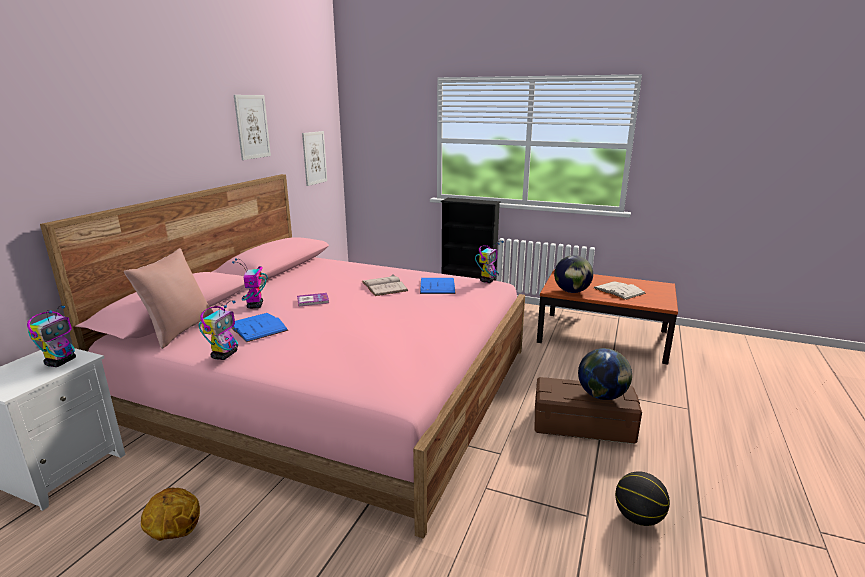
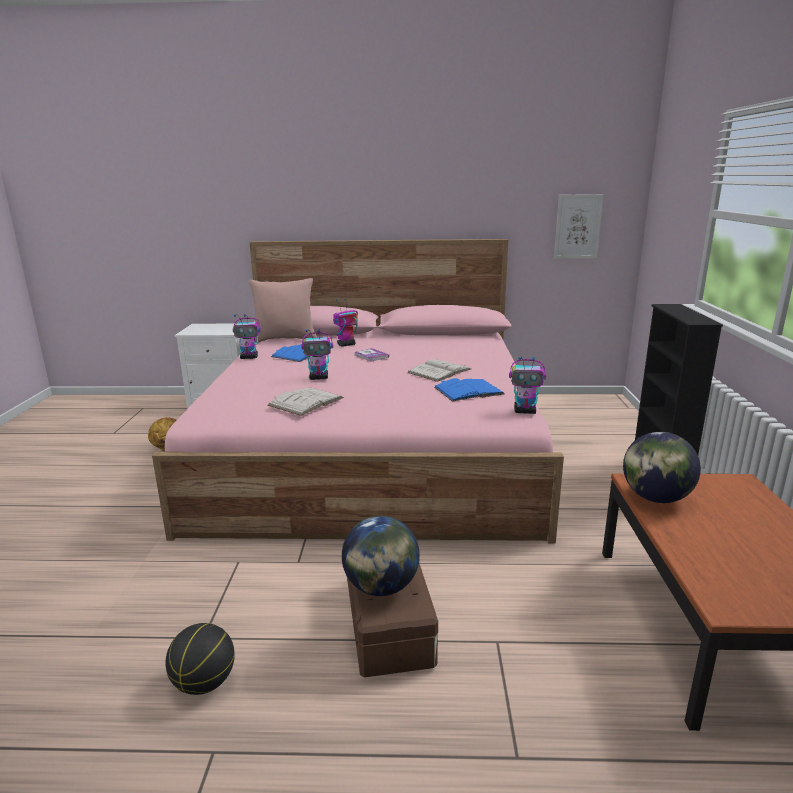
camera: 70 degrees right, 0 degrees up
toy robot [27,306,76,367] -> toy robot moved to [301,329,333,380]
picture [234,95,271,160] -> none
white book [594,281,646,300] -> white book moved to [267,387,344,416]

